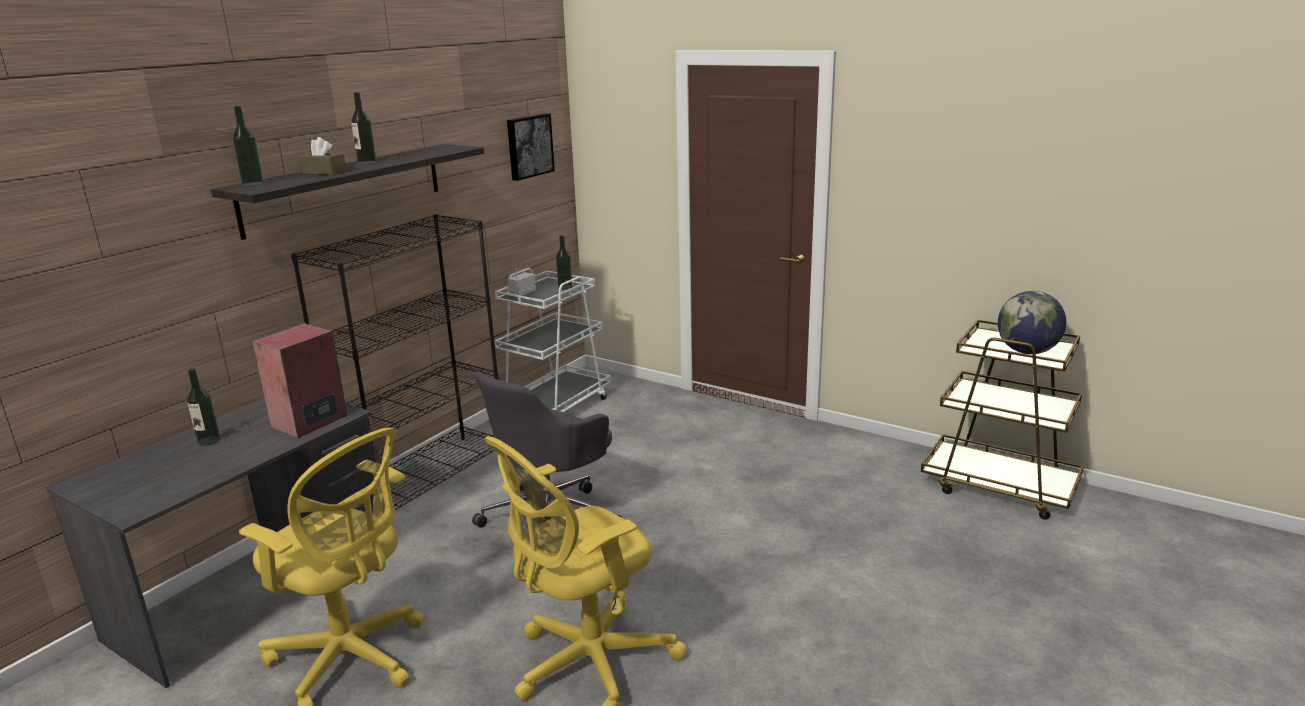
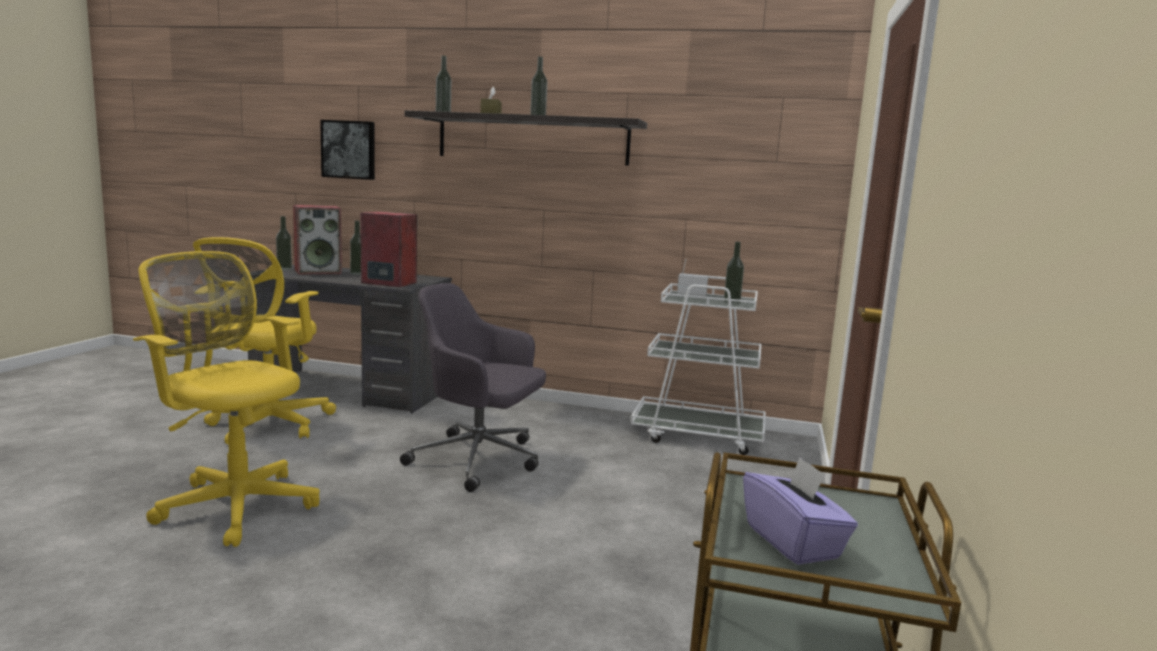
camera: 70 degrees right, 10 degrees down
black bookcase [291,214,499,510] -> none
picture [507,113,555,181] -> picture moved to [320,120,375,180]
globe [998,291,1066,354] -> purple tissue box [743,457,858,565]
none -> bottle [276,216,292,270]
none -> speaker [293,205,342,275]

